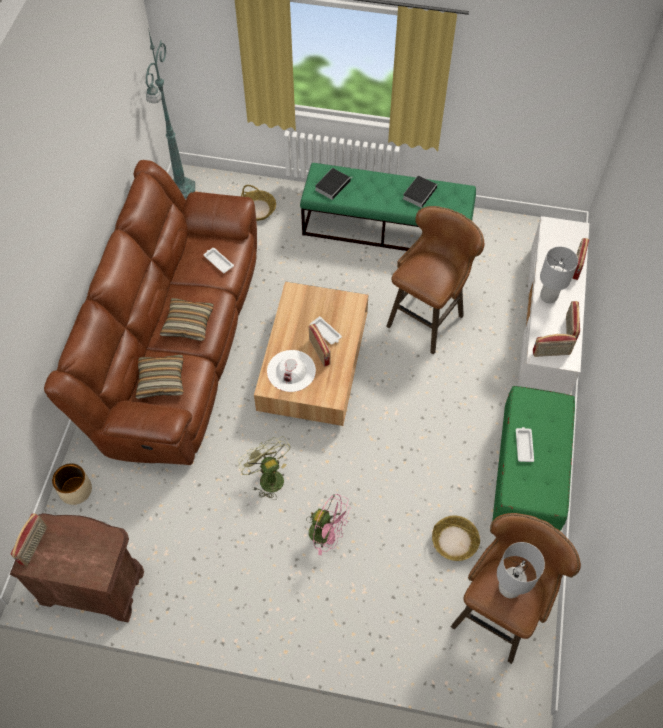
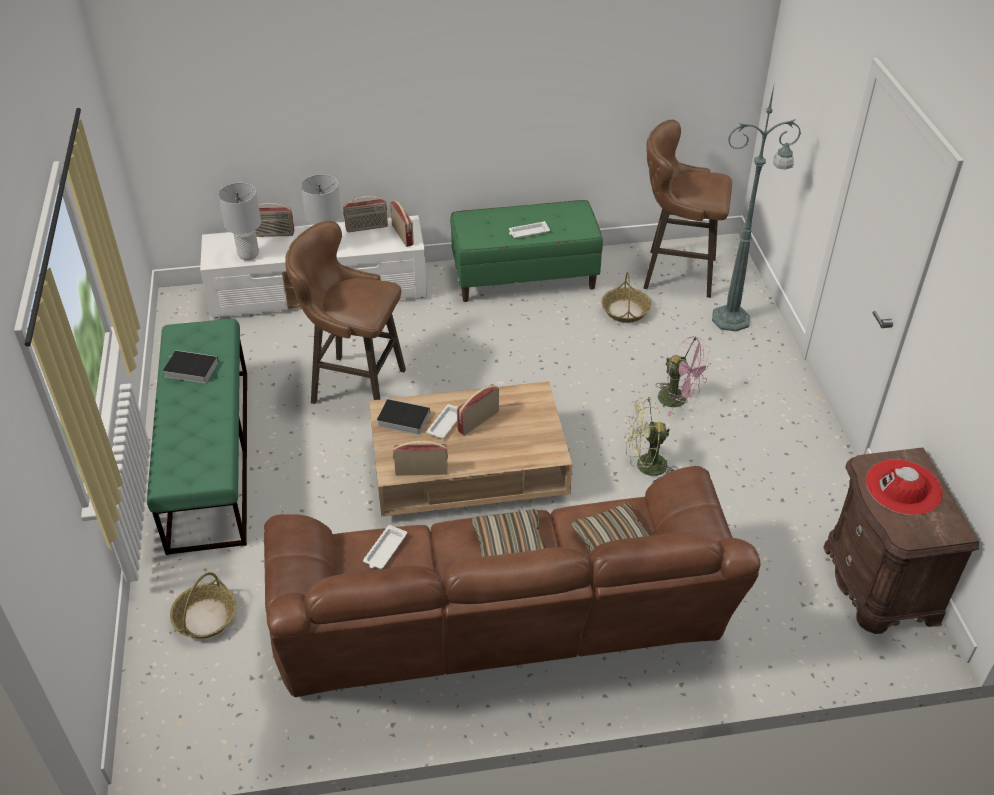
camera: 110 degrees left, 15 degrees down
radio [11,513,47,566] -> radio moved to [393,441,448,476]
beige planter [52,463,92,505] -> none
green floor lamp [146,28,195,199] -> green floor lamp moved to [712,82,801,331]
green fan [238,436,290,500] -> green fan turned 45 degrees clockwise [624,397,678,484]
white hat [267,350,316,392] -> none
pink fan [306,494,351,555] -> pink fan turned 120 degrees clockwise [656,336,711,416]
book [315,168,351,200] -> book moved to [377,399,430,435]
grey table lamp [497,542,545,598] -> grey table lamp moved to [218,183,261,260]
none -> red hat [866,459,943,515]

